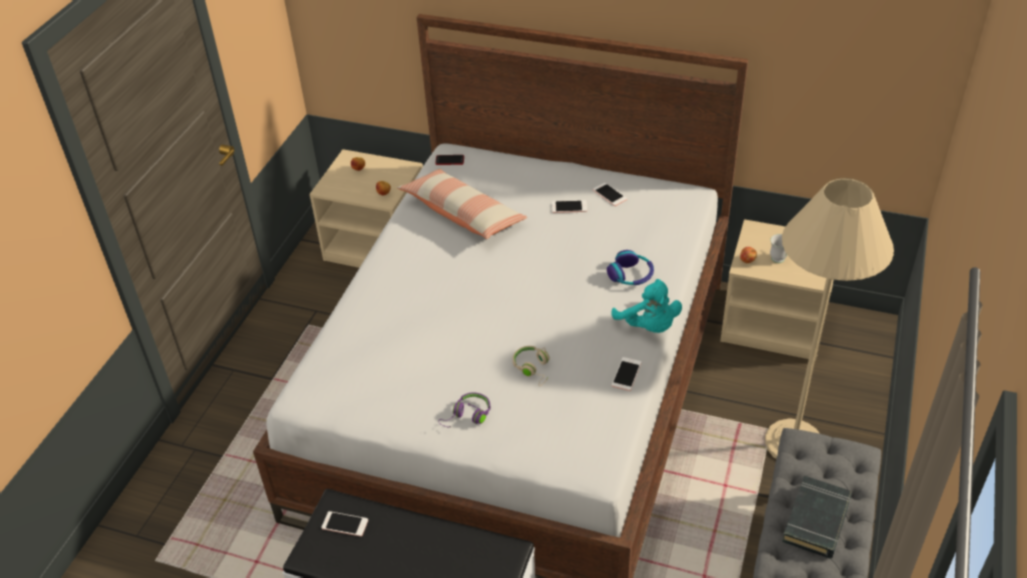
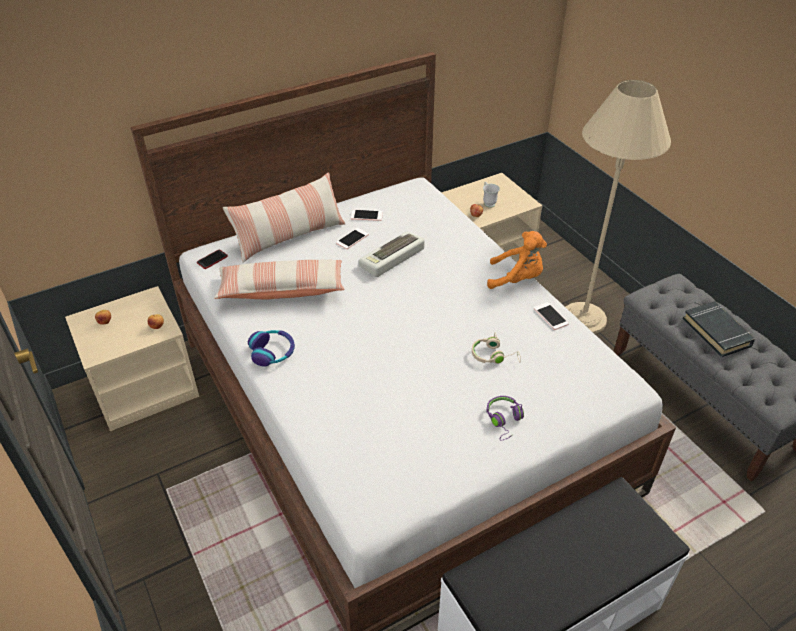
camera: 50 degrees left, 0 degrees up
phone [321,511,368,536] -> none
headphones [607,250,654,285] -> headphones moved to [248,330,295,367]
turquoise plush toy [611,279,682,333] -> orange plush toy [487,231,547,289]
none -> pillow [223,172,345,263]
none -> keyboard [359,232,425,277]

